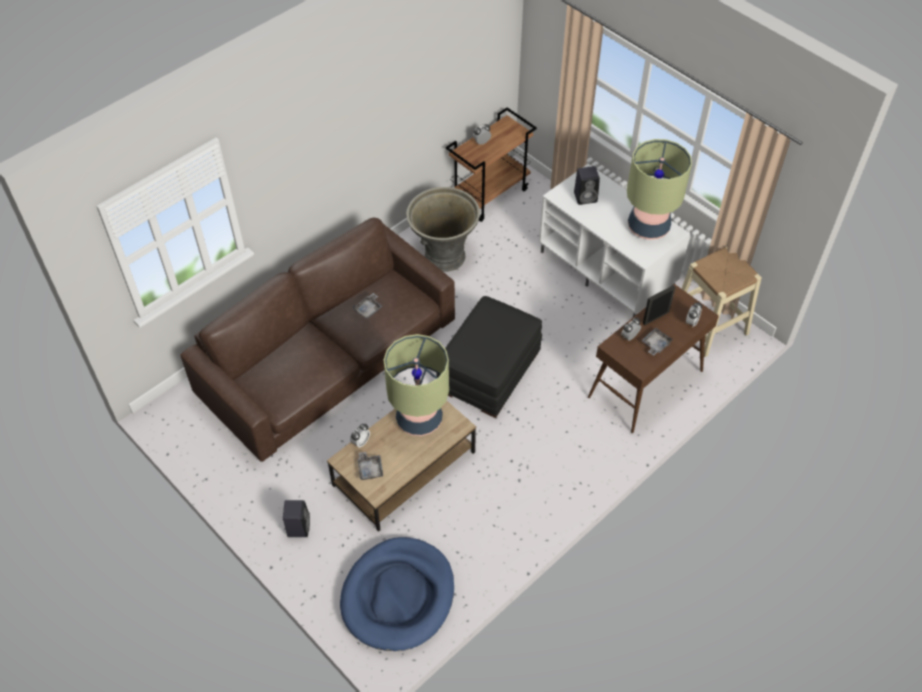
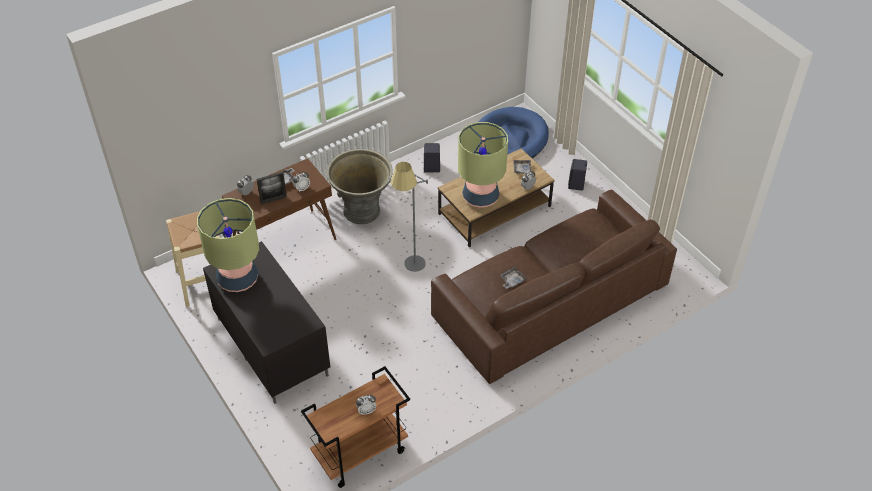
camera: 170 degrees left, 5 degrees down
grey planter [406,187,480,272] -> grey planter moved to [327,149,393,224]
black ottoman [436,296,542,418] -> grey floor lamp [391,162,428,272]
white tv stand [539,164,691,317] -> black tv stand [203,241,330,404]
black speaker [574,166,600,205] -> black speaker moved to [424,143,440,173]

